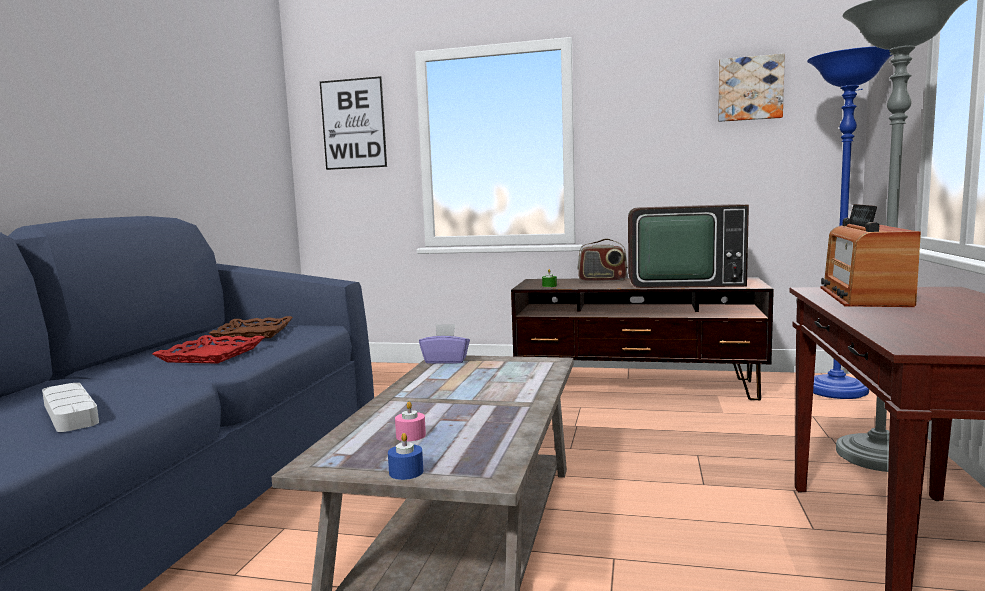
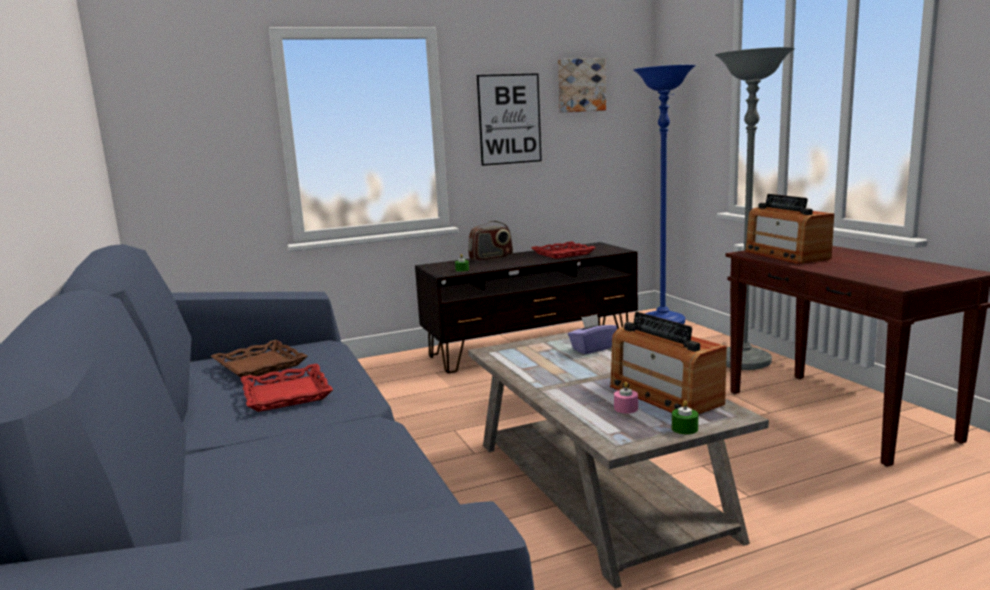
camera: 35 degrees left, 5 degrees up
grey tray [42,383,99,432] -> none
picture [320,76,387,170] -> picture moved to [477,73,542,166]
blue candle [388,433,423,480] -> green candle [672,400,698,435]
purple tissue box [419,324,470,364] -> purple tissue box moved to [568,314,617,354]
television [628,204,749,288] -> red tray [531,241,596,259]
none -> radio [610,312,727,415]

